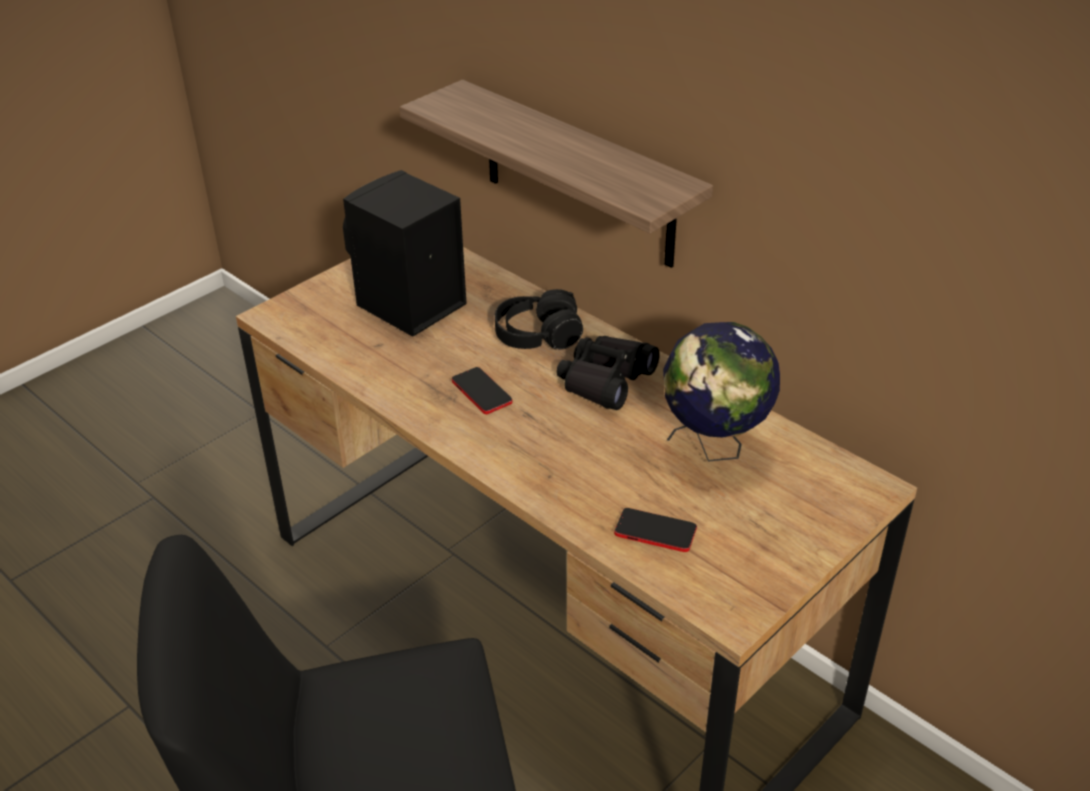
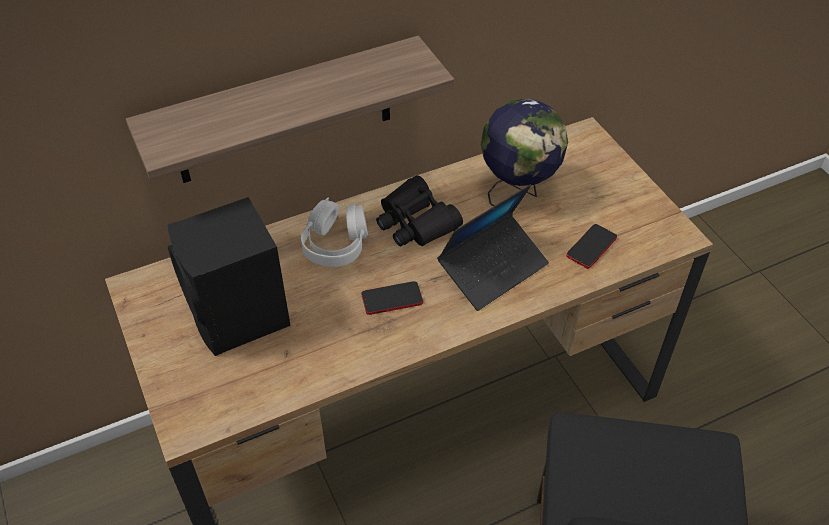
camera: 70 degrees left, 10 degrees up
black headphones [495,289,583,350] -> white headphones [301,197,368,267]
none -> laptop [437,184,549,311]

